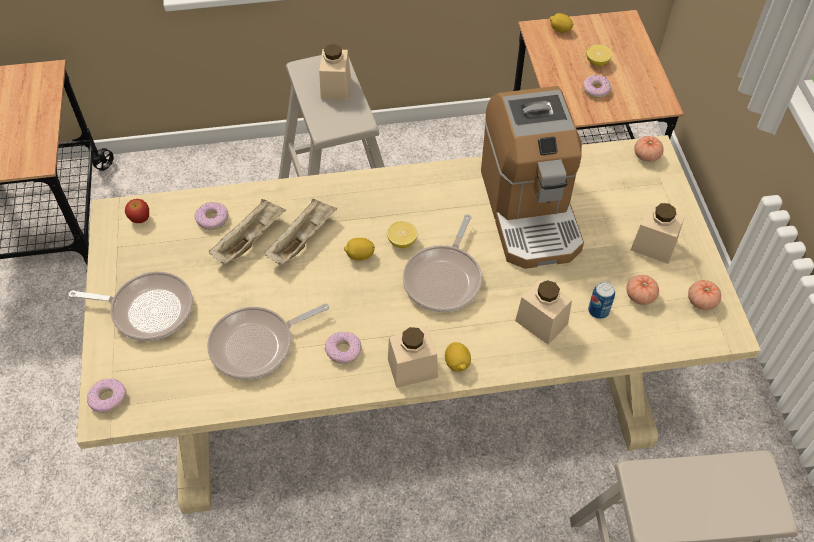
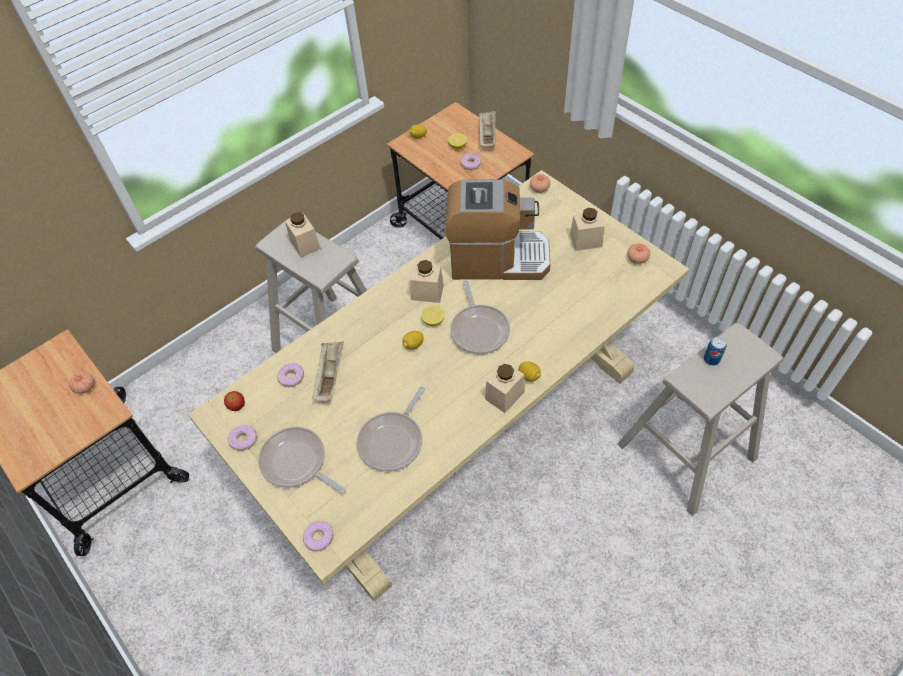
camera: 30 degrees left, 0 degrees up
frying pan [68,271,193,341] -> frying pan turned 120 degrees counterclockwise [258,427,346,493]
beige tray [264,199,337,266] -> beige tray moved to [479,111,496,147]
donut [325,332,362,364] -> donut moved to [228,425,257,451]
coffee machine [481,86,584,269] -> coffee machine turned 45 degrees counterclockwise [446,179,550,280]
beige jar [515,279,572,345] -> beige jar moved to [410,260,444,303]
can [588,282,615,319] -> can moved to [704,337,726,366]
tomato [626,275,659,305] -> tomato moved to [69,372,94,394]

